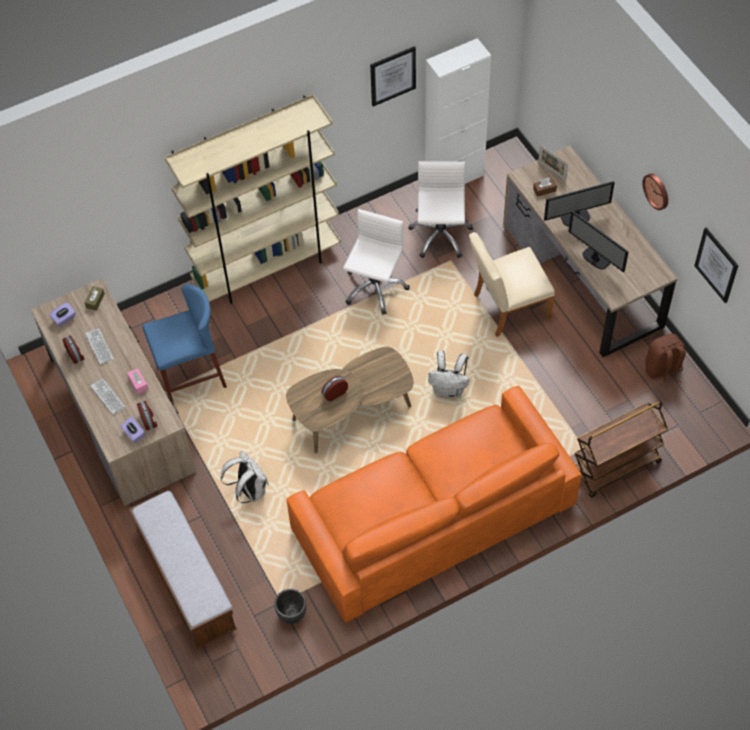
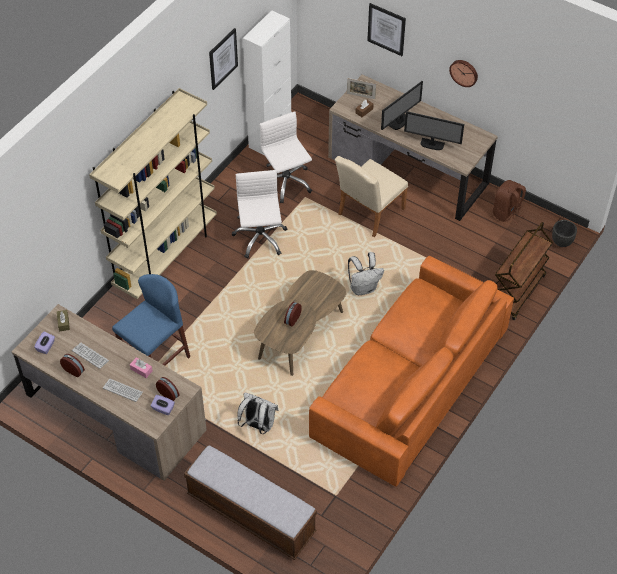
camera: 30 degrees left, 5 degrees down
black planter [274,589,306,624] -> black planter moved to [552,220,577,247]
picture [694,228,738,303] -> picture moved to [367,3,406,56]

